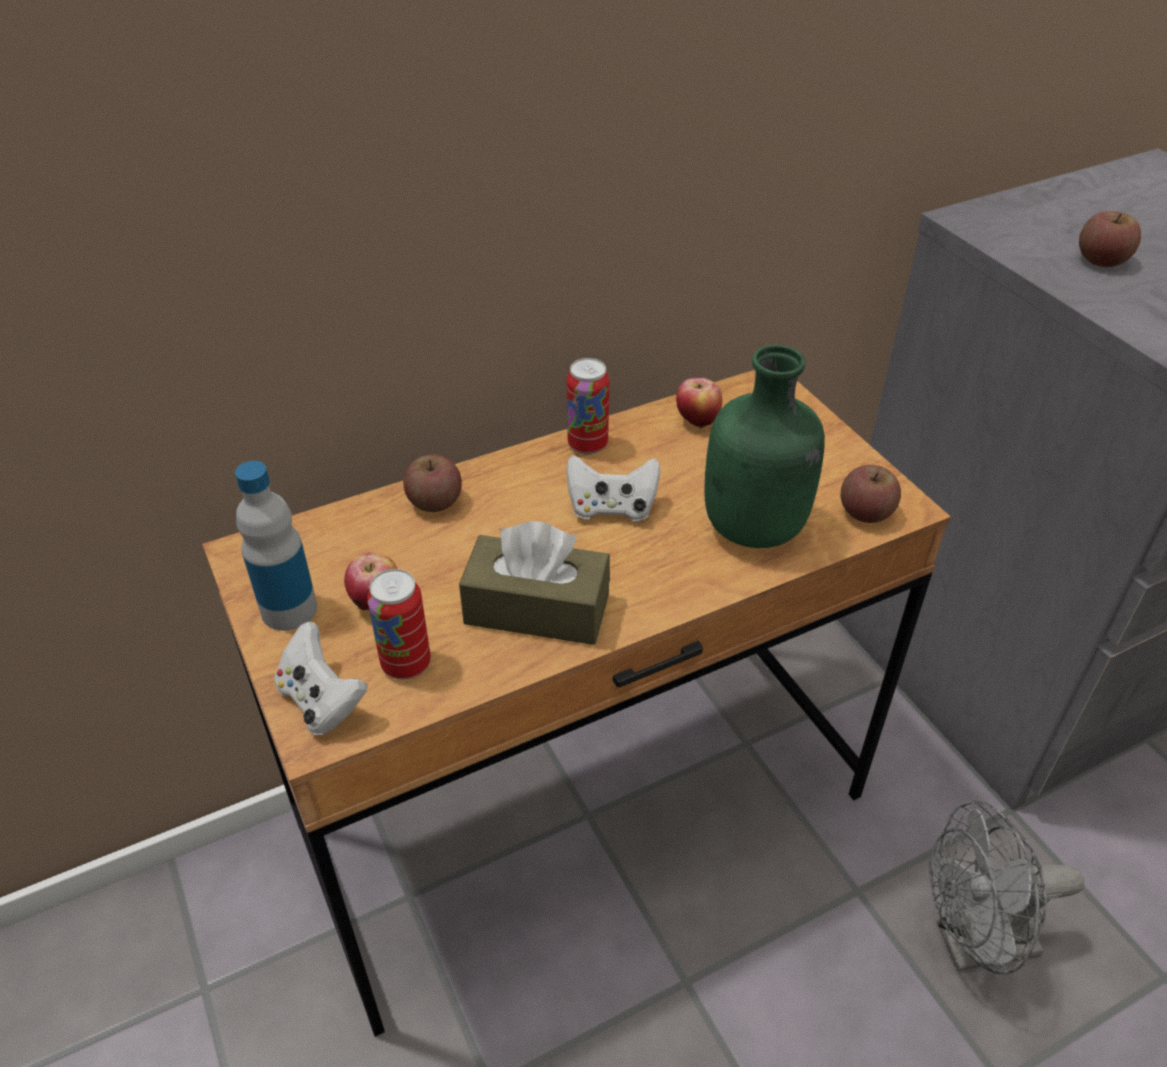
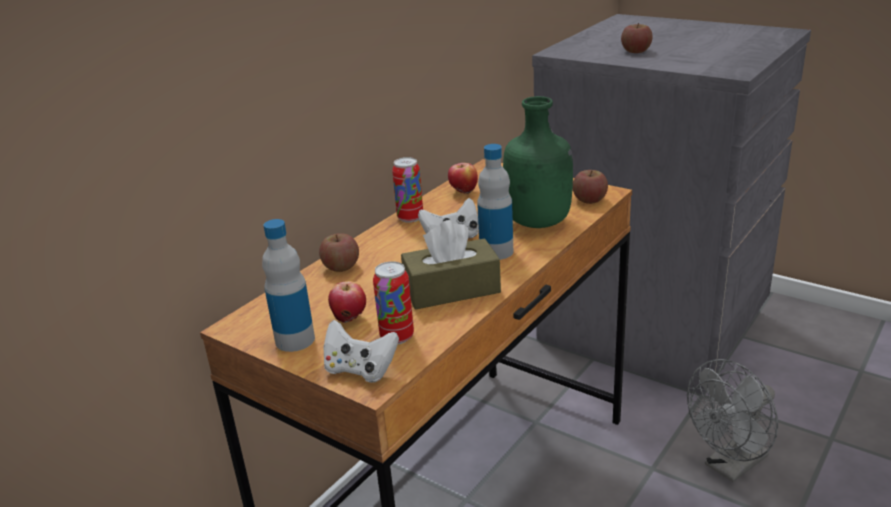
camera: 25 degrees left, 15 degrees down
none -> bottle [477,144,513,260]

